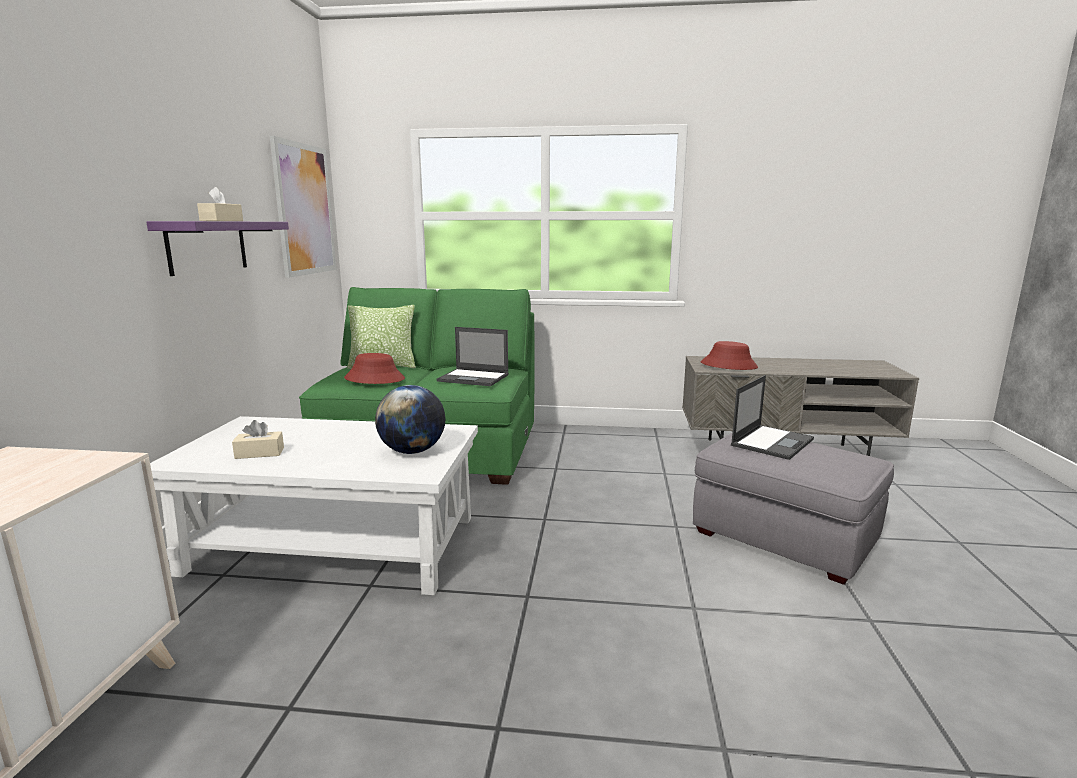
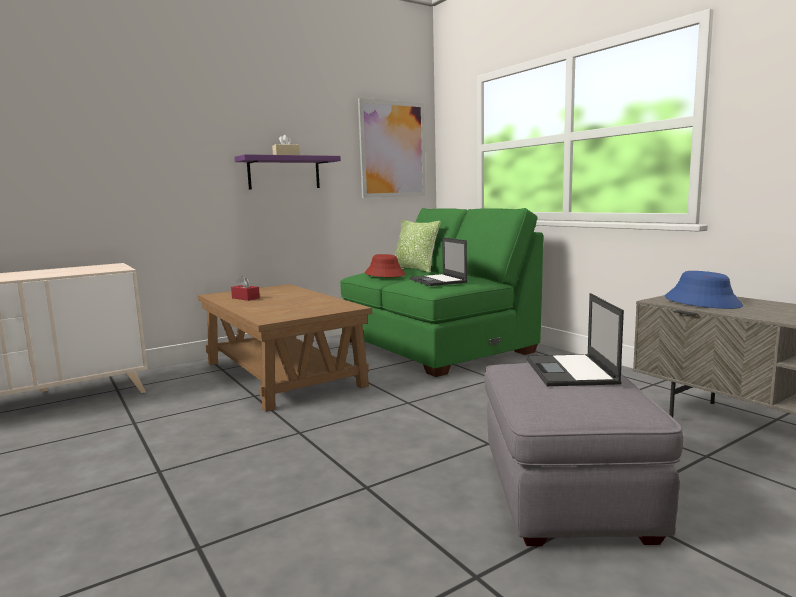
camera: 50 degrees right, 5 degrees down
white coffee table [150,416,478,595] -> brown coffee table [198,284,372,412]
beige tissue box [232,420,284,459] -> red tissue box [231,276,260,301]
globe [375,385,445,454] -> none
red hat [701,341,758,370] -> blue hat [665,271,743,309]
laptop [731,375,814,460] -> laptop turned 90 degrees clockwise [526,293,624,386]

